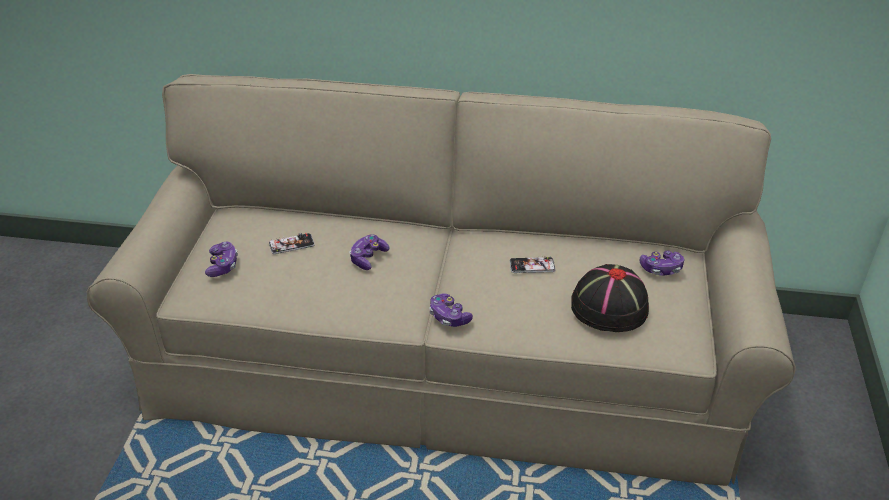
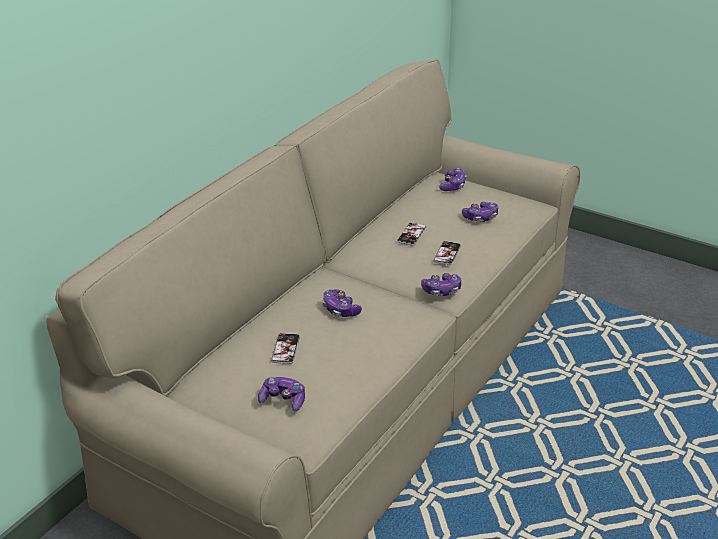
camera: 65 degrees left, 5 degrees down
black hat [571,264,649,332] -> game controller [462,202,498,222]
none -> phone [433,241,461,265]

